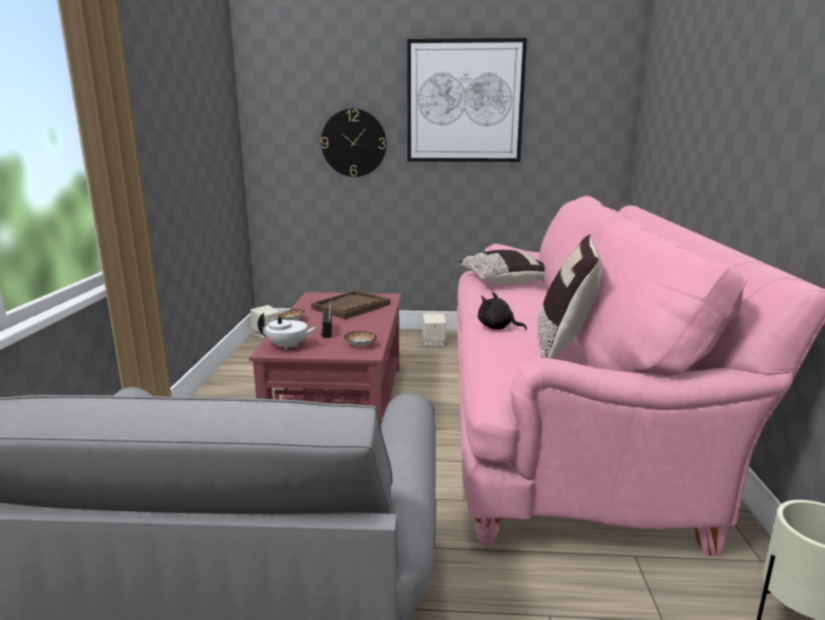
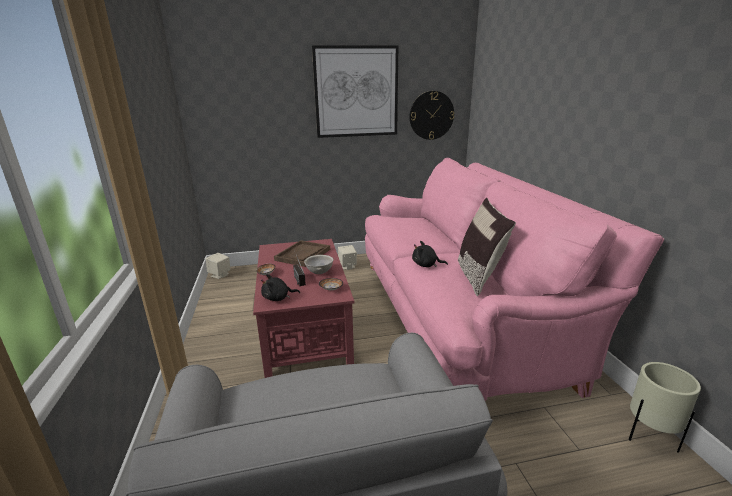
camera: 15 degrees left, 5 degrees up
white teapot [258,313,318,351] -> black plush toy [261,274,300,301]
wall clock [321,109,387,177] -> wall clock moved to [410,91,454,140]
pillow [459,250,545,284] -> none
none -> grey bowl [304,255,334,274]

